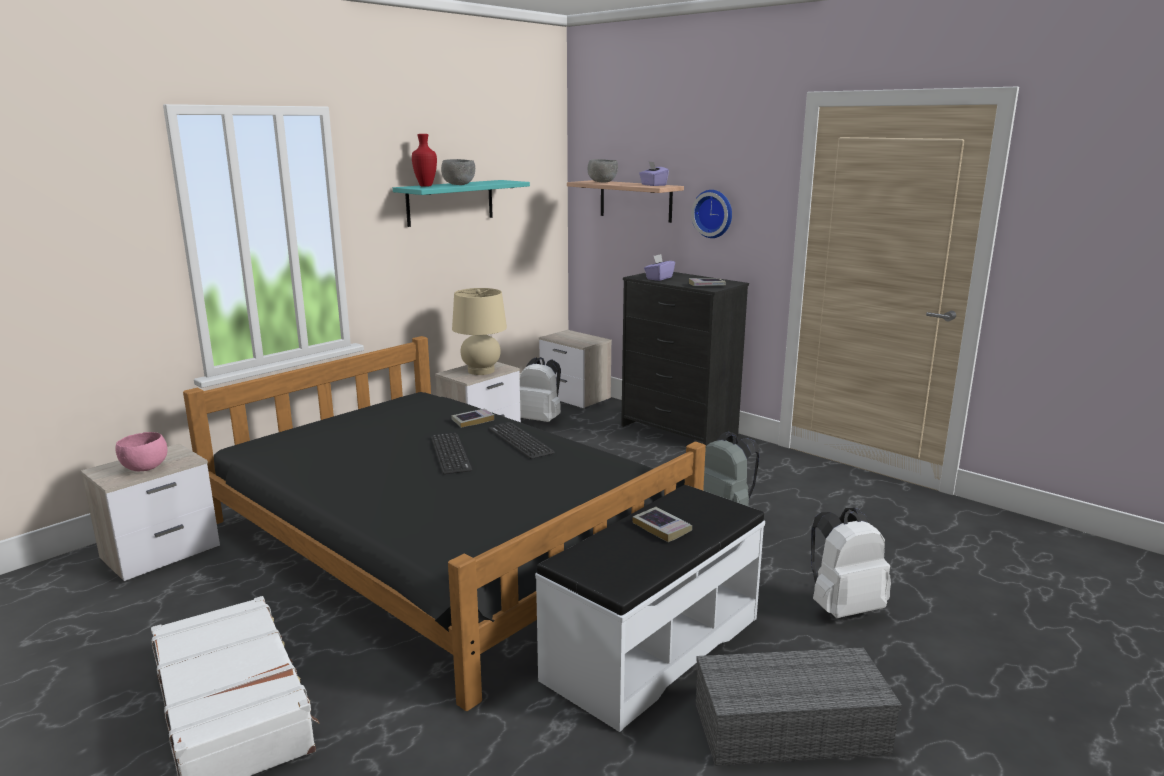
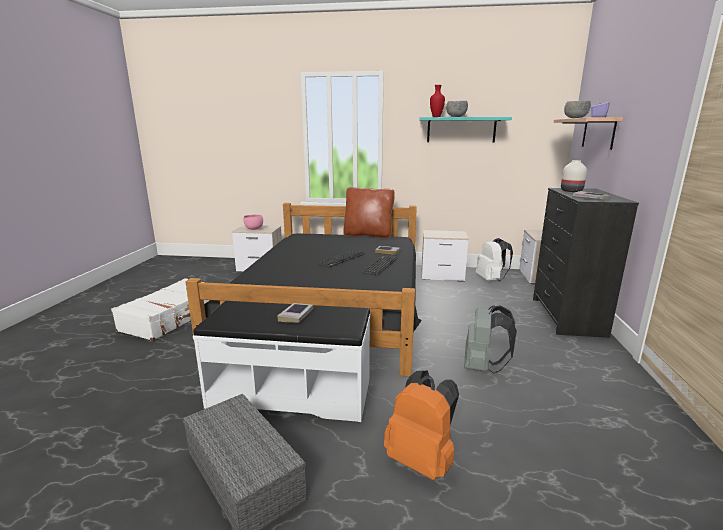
camera: 55 degrees right, 0 degrees up
beige table lamp [452,288,507,375] -> none
purple tissue box [644,254,675,281] -> white vase [561,160,587,192]
wall clock [691,190,732,238] -> none
white backpack [811,508,891,618] -> orange backpack [384,371,459,480]
none -> brown pillow [343,187,395,238]

